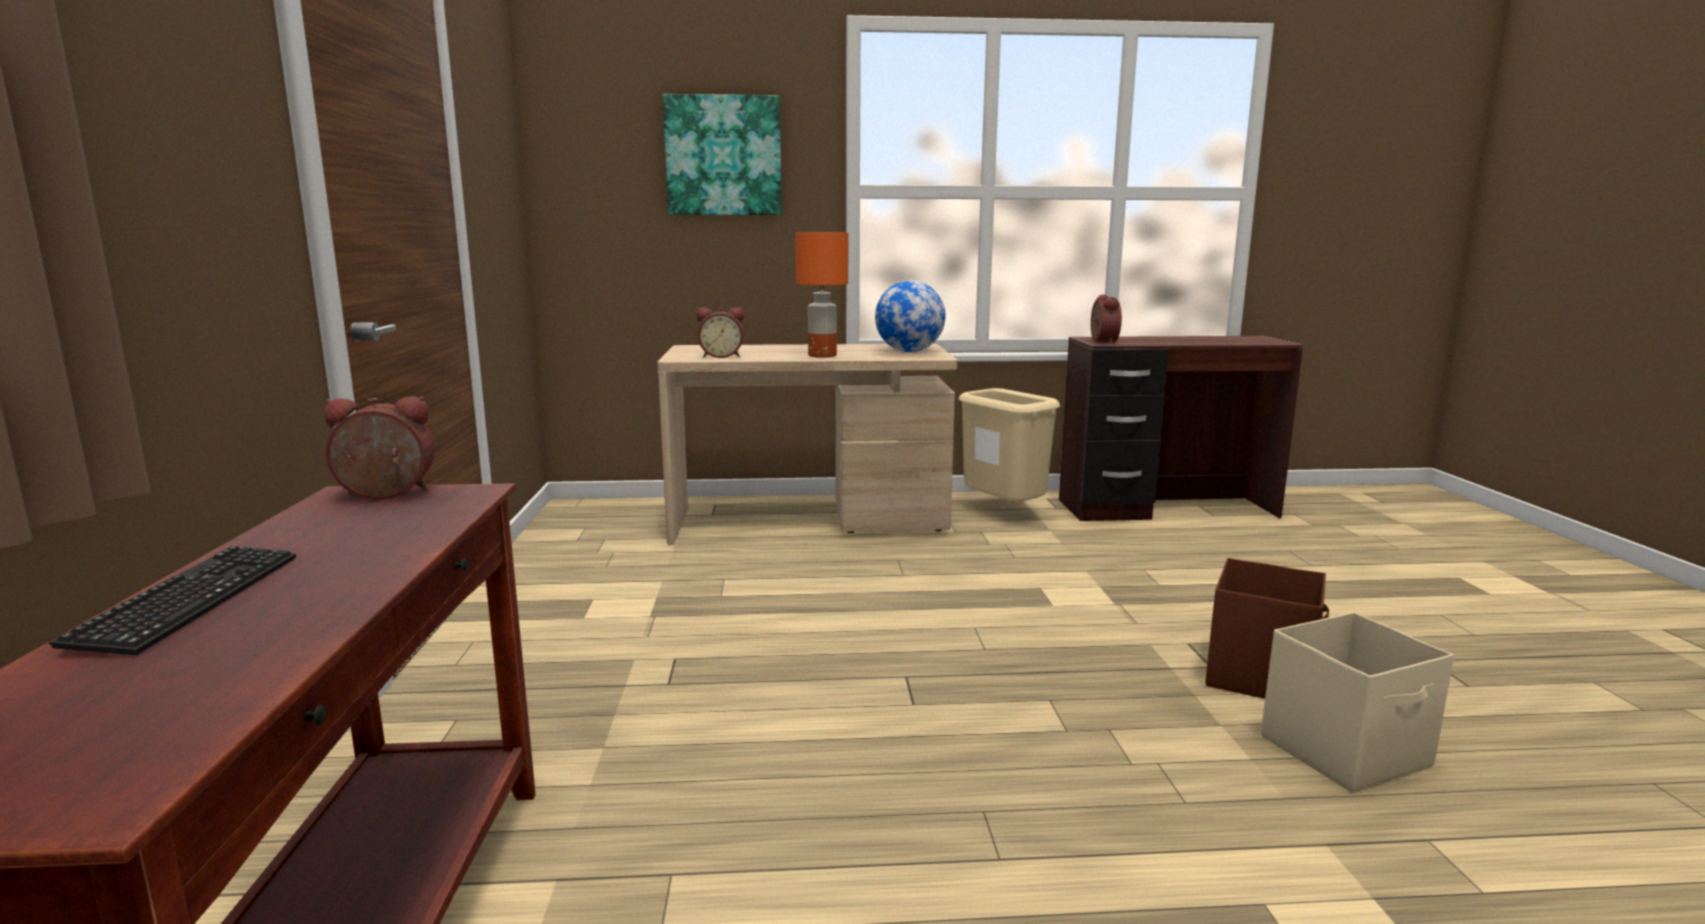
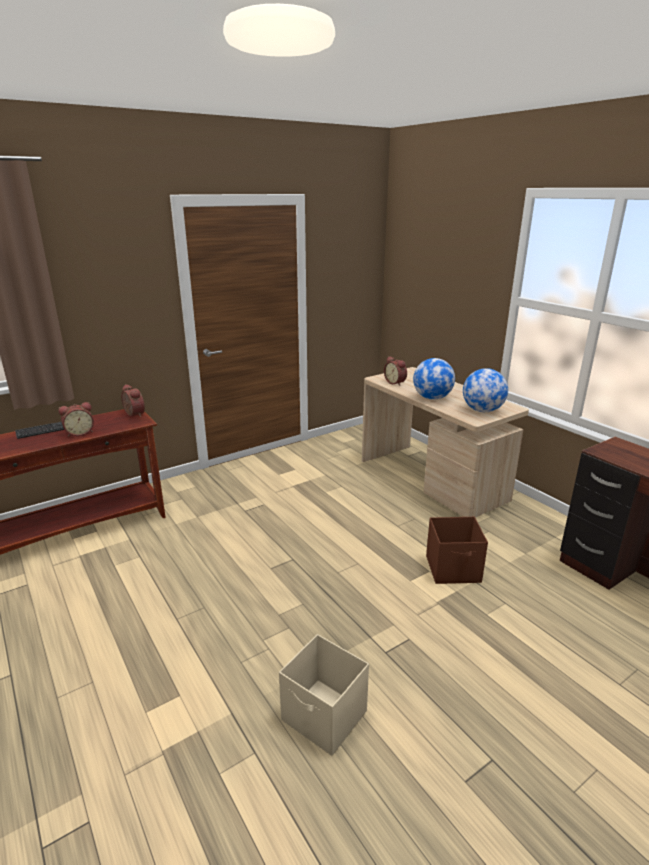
camera: 60 degrees right, 10 degrees up
picture [663,94,782,215] -> none
orange table lamp [795,233,848,358] -> globe [413,358,455,400]
beige trash can [959,388,1060,502] -> none
alarm clock [1091,295,1122,344] -> alarm clock moved to [58,402,94,437]
brown storage box [1205,558,1329,699] -> brown storage box moved to [426,517,488,584]

